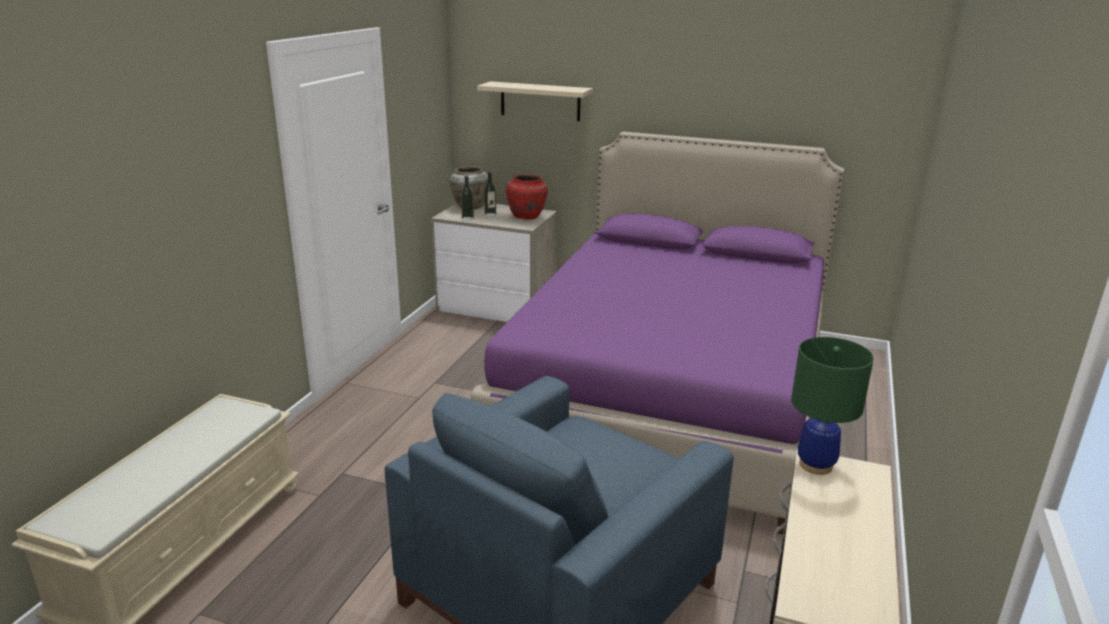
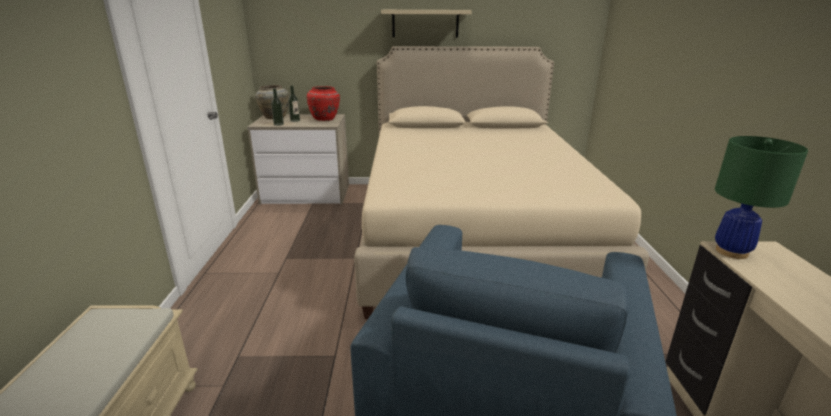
camera: 20 degrees left, 0 degrees up
purple bed [470,132,845,534] -> beige bed [354,46,649,319]
beige shelf [477,81,593,121] -> beige shelf moved to [381,10,472,38]

